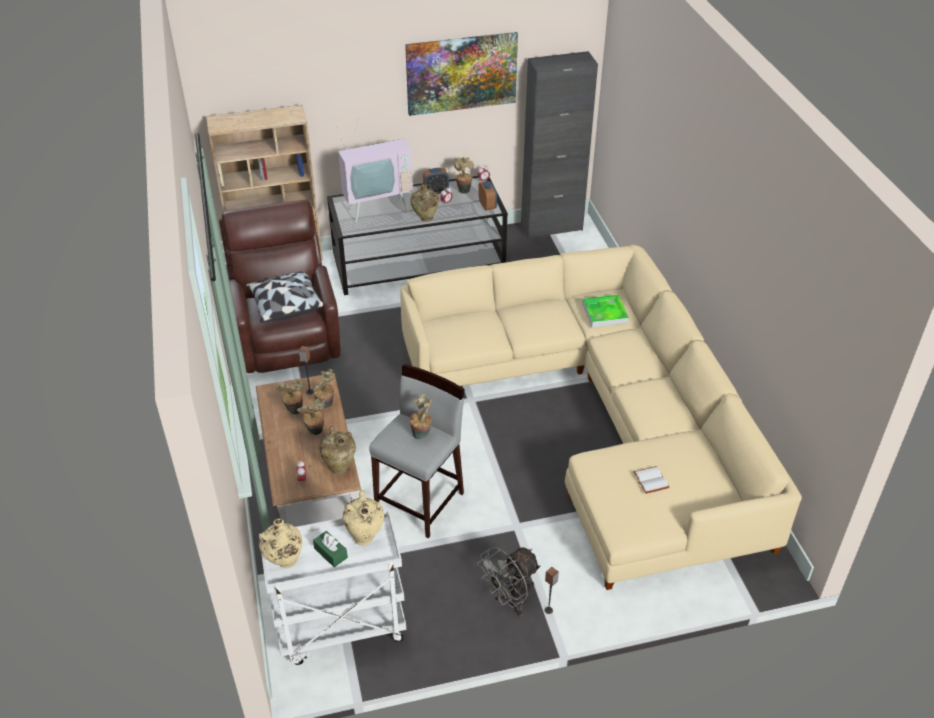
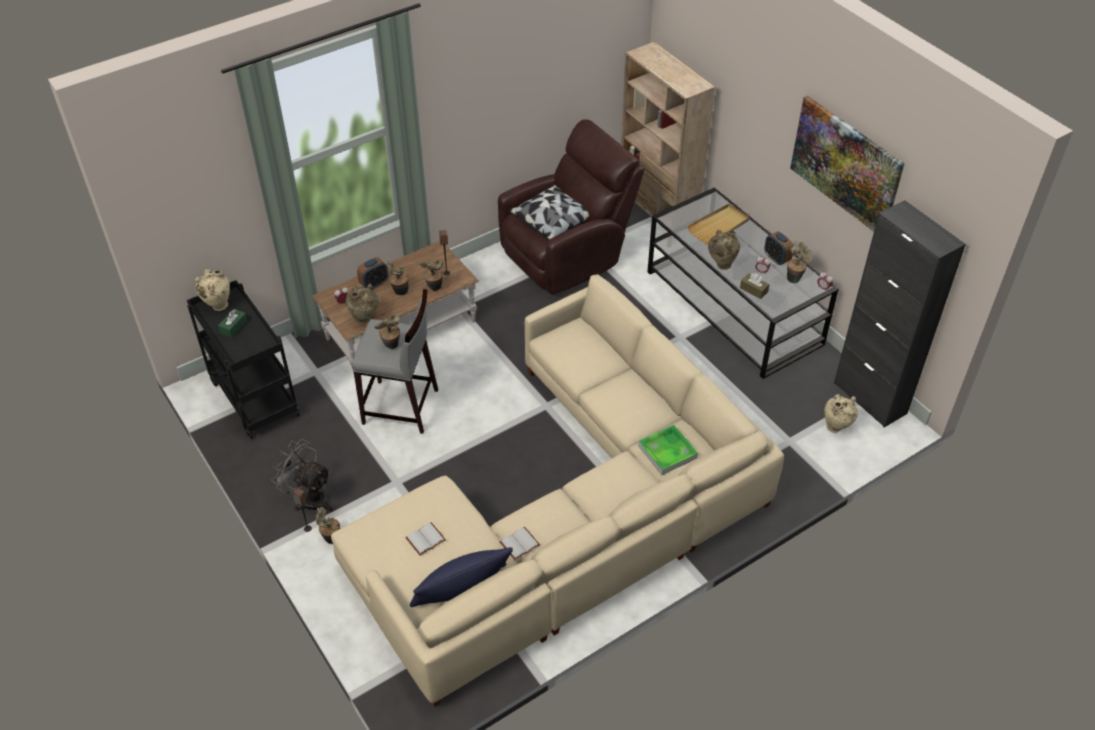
camera: 70 degrees right, 5 degrees up
white cart [259,509,406,665] -> black cart [187,280,300,439]
potted plant [276,379,303,414] -> potted plant moved to [316,507,340,544]
television [334,118,413,223] -> beige tray [687,204,749,244]
beige vase [343,490,384,545] -> beige vase moved to [824,394,858,433]
alarm clock [478,181,497,211] -> alarm clock moved to [357,257,388,289]
none -> blue pillow [410,547,513,608]
none -> white book [499,527,540,560]
none -> brown tissue box [740,273,769,299]

